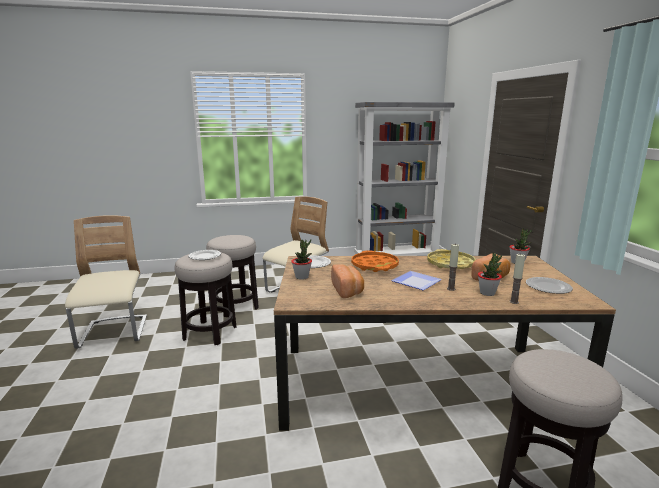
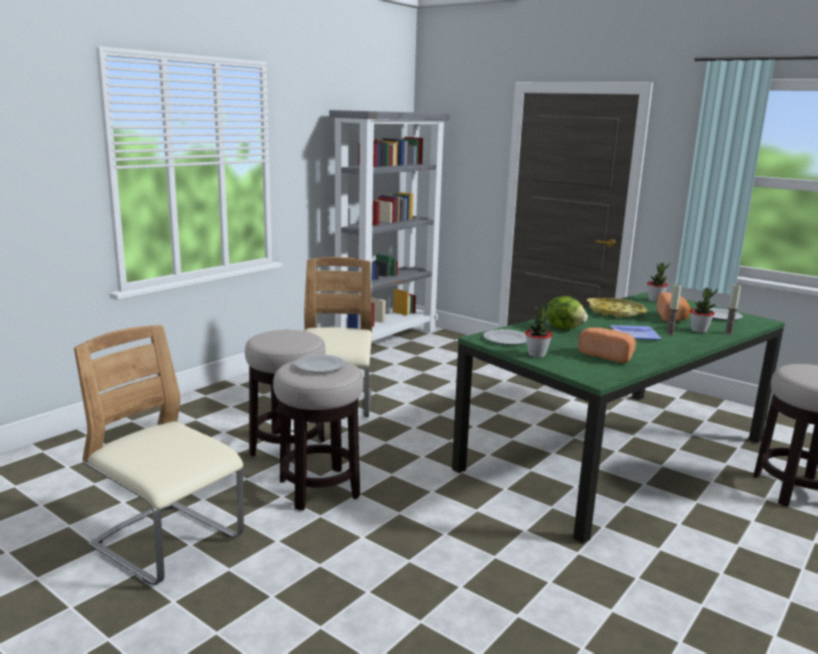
camera: 40 degrees left, 0 degrees up
brown dining table [274,256,616,431] -> green dining table [452,292,785,544]
orange tray [351,250,399,272] -> lettuce [546,296,588,329]

